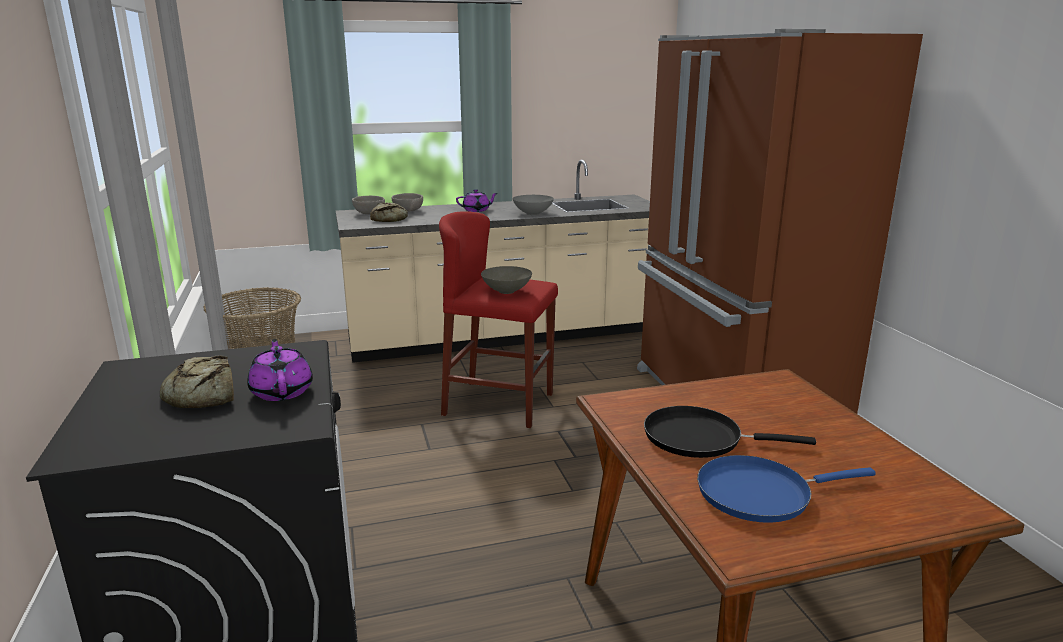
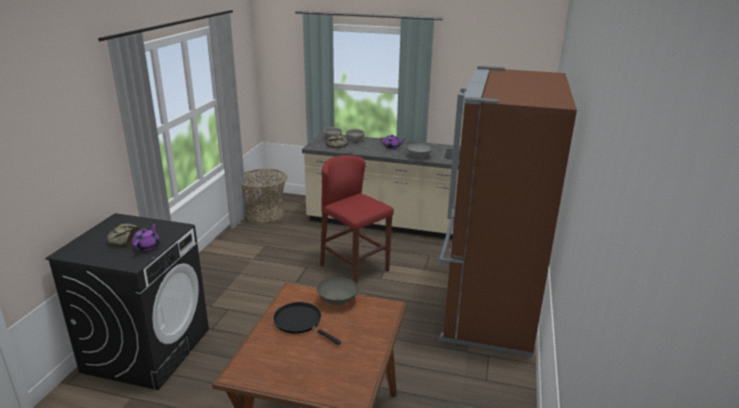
camera: 30 degrees right, 5 degrees up
grey bowl [481,266,532,294] -> grey bowl moved to [317,277,359,305]
blue frying pan [697,455,876,523] -> none

